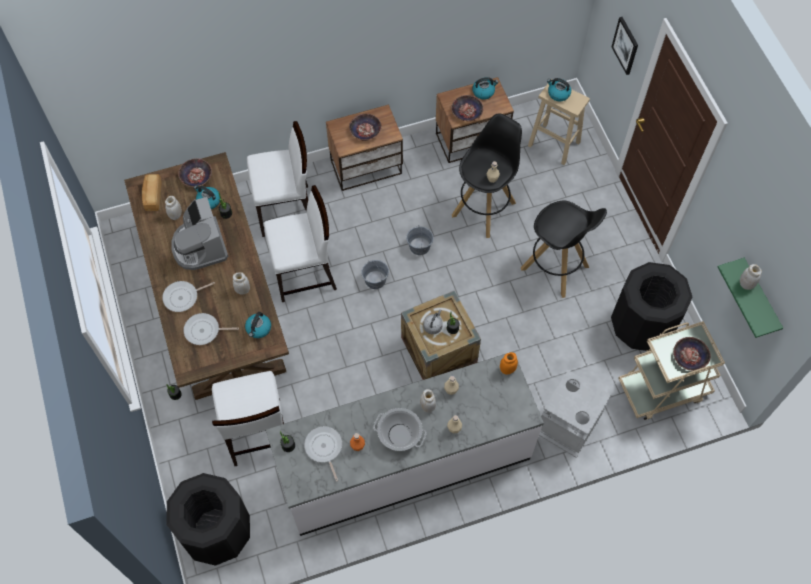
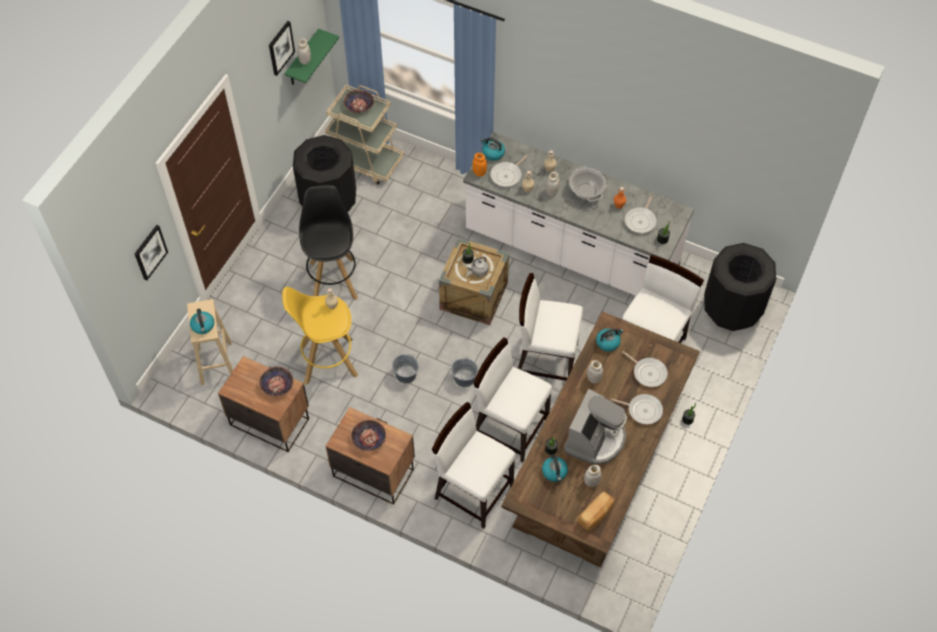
camera: 135 degrees left, 5 degrees down
bowl [178,158,212,187] -> none
black stool [452,114,522,238] -> yellow stool [282,287,358,385]
kettle [472,77,499,100] -> kettle moved to [481,138,505,161]
grey trash can [539,370,611,458] -> none
none -> picture [269,21,295,76]
none -> frying pan [490,155,528,187]
none -> white chair [518,273,583,381]

